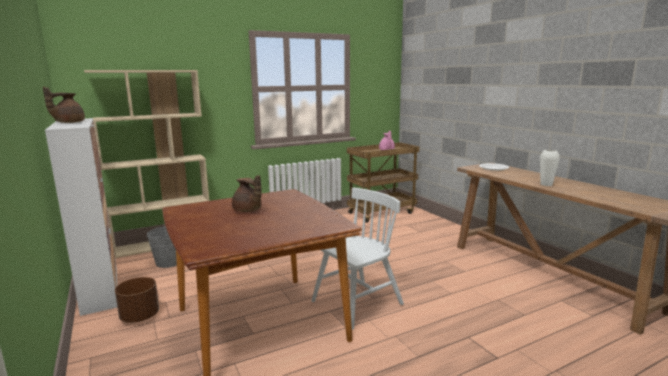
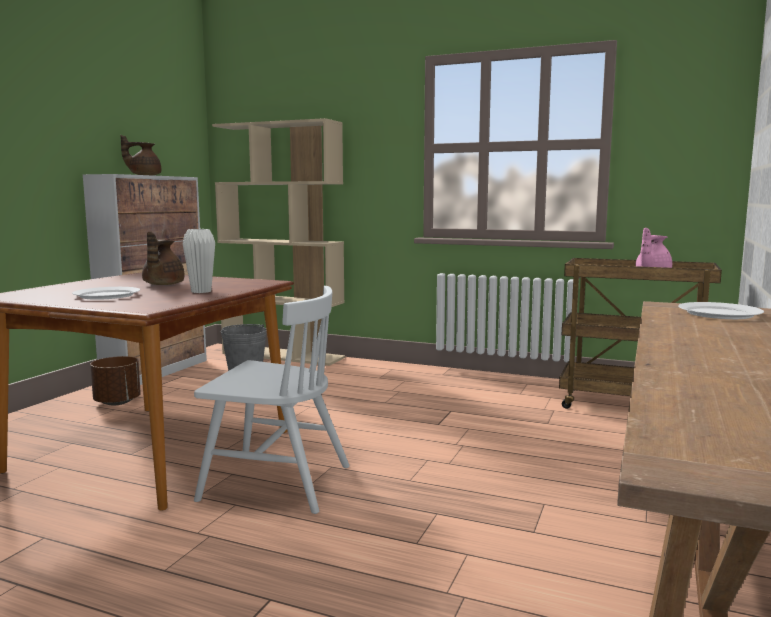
camera: 50 degrees right, 5 degrees down
white vase [540,150,560,186] -> white vase moved to [183,229,215,293]
none -> white plate [72,287,140,300]

